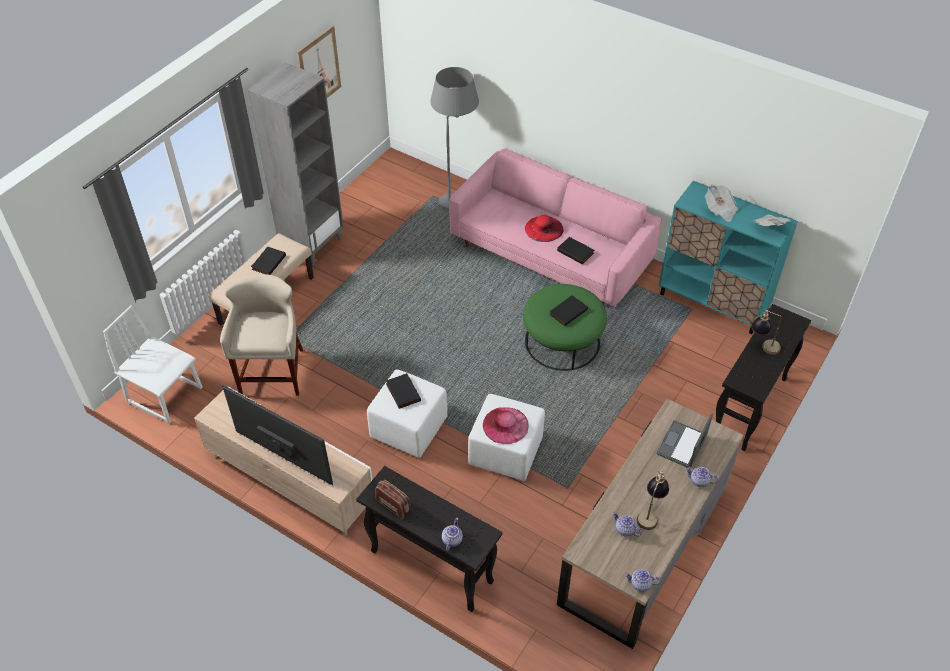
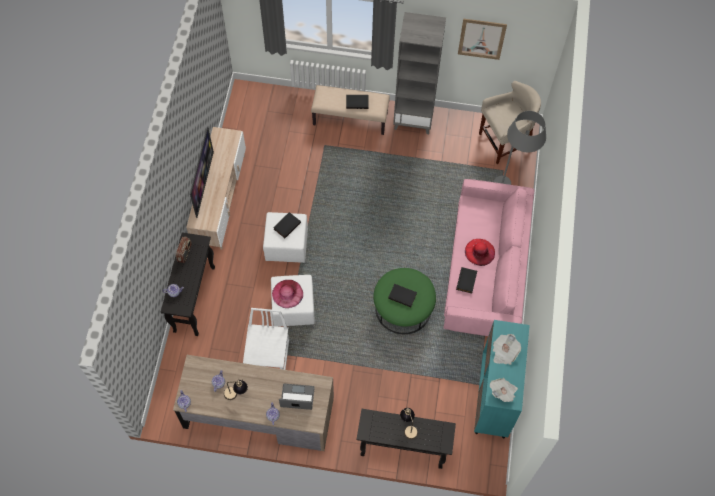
camera: 65 degrees right, 15 degrees up
white chair [103,305,203,423] -> white chair moved to [243,308,290,370]
beige stool [220,274,303,396] -> beige stool moved to [479,81,541,164]

